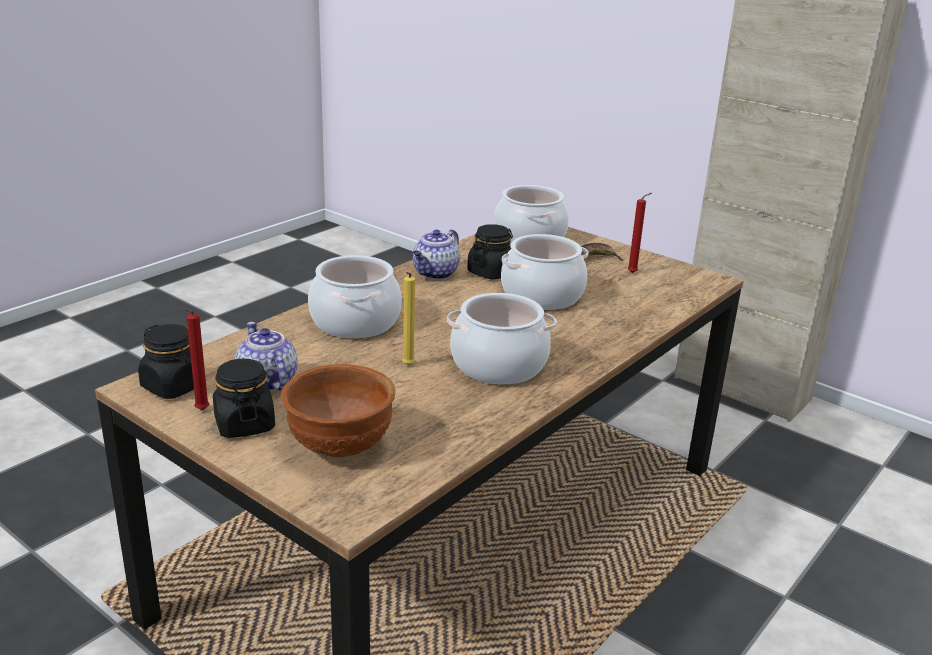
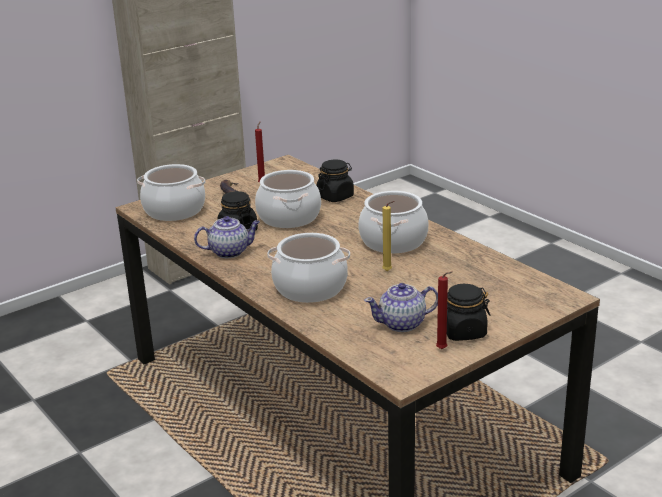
camera: 75 degrees left, 0 degrees up
black jar [138,324,194,399] -> black jar moved to [316,160,354,202]
brown bowl [281,364,395,457] -> none
teapot [413,230,460,279] -> teapot turned 60 degrees counterclockwise [194,216,260,258]

